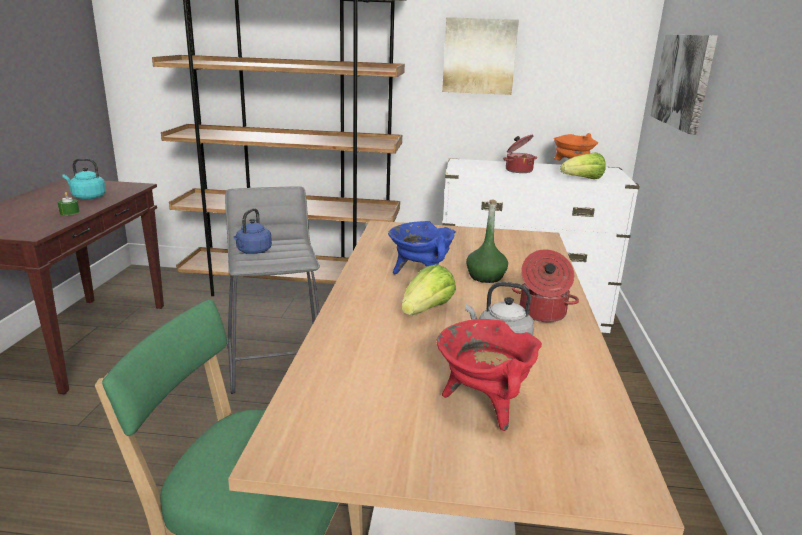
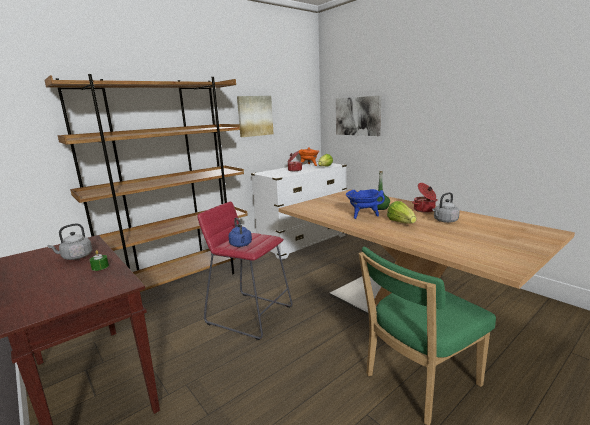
camera: 45 degrees left, 5 degrees down
turquoise kettle [63,158,106,199] -> grey kettle [47,223,93,260]
grey stool [225,186,320,394] -> red stool [197,201,293,340]
red cooking pot [436,319,542,431] -> none

